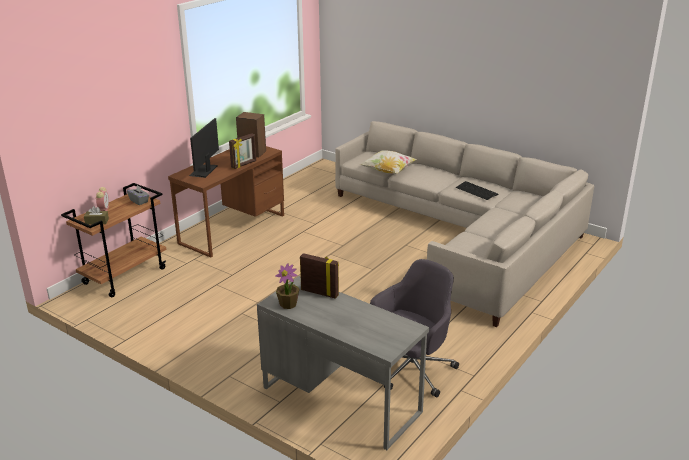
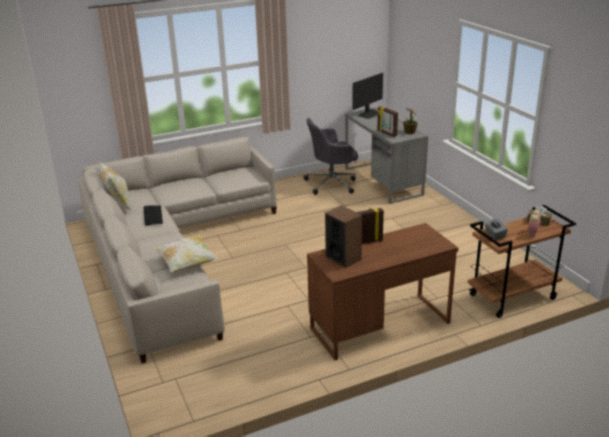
camera: 150 degrees left, 0 degrees up
monitor [189,118,219,178] -> monitor moved to [352,73,383,119]
none -> pillow [99,162,131,211]

